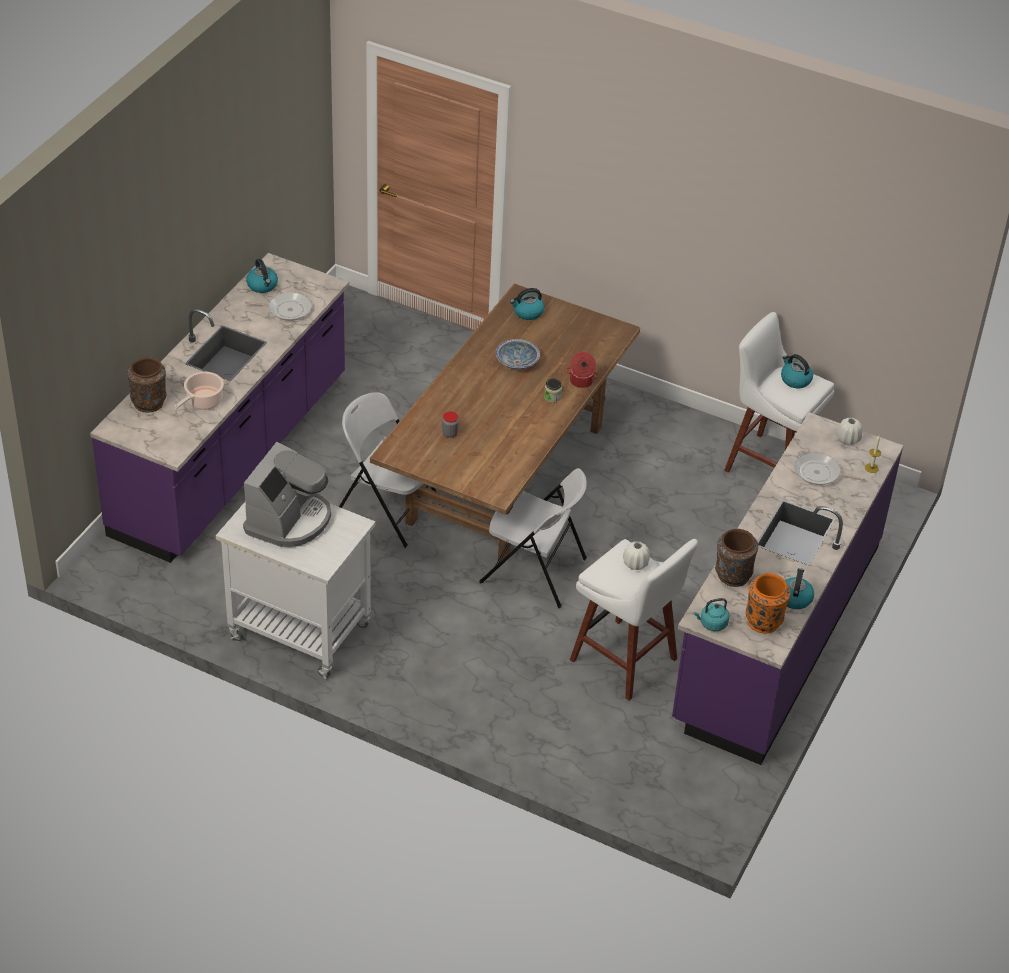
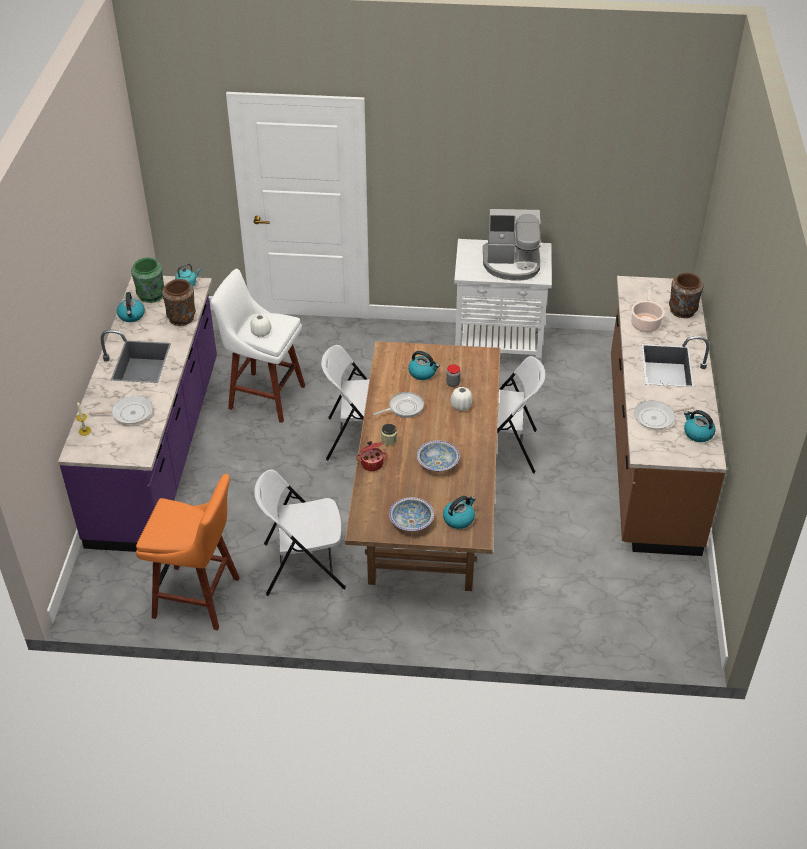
camera: 160 degrees right, 0 degrees up
purple counter [90,253,349,563] -> brown counter [611,276,727,556]
coffee machine [243,442,331,547] -> coffee machine turned 90 degrees counterclockwise [483,209,541,281]
white stool [724,312,834,472] -> orange stool [136,474,240,630]
orange vase [746,573,790,634] -> green vase [131,258,165,303]
kettle [781,354,813,388] -> kettle moved to [408,351,440,380]
white vase [837,418,863,445] -> white vase moved to [450,387,473,411]
none -> white chair [254,470,346,596]
none -> frying pan [374,392,424,418]
none -> bowl [389,497,434,531]

